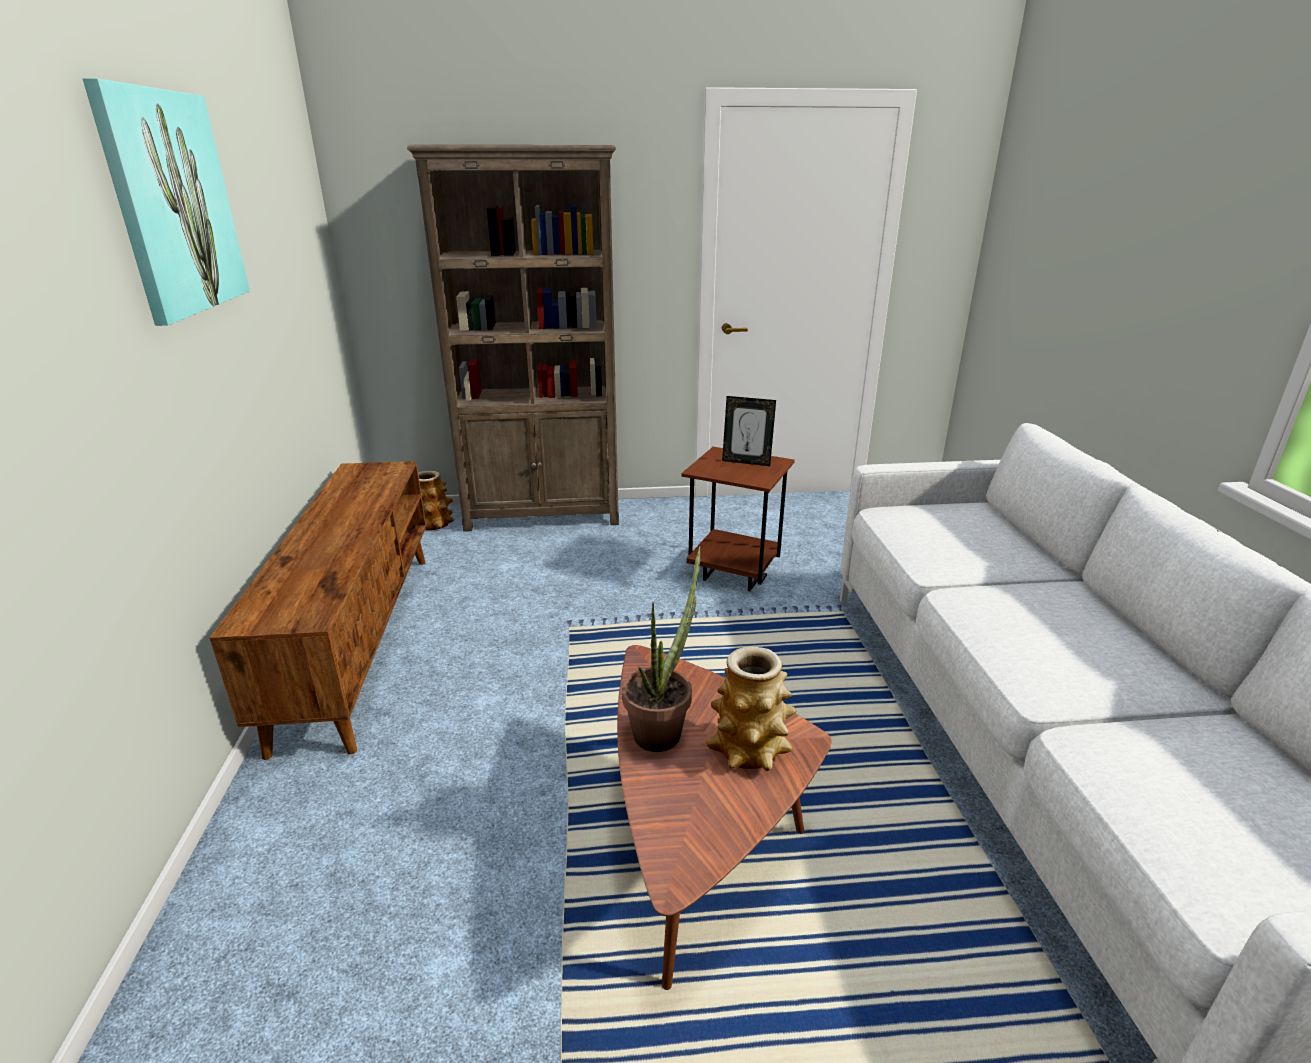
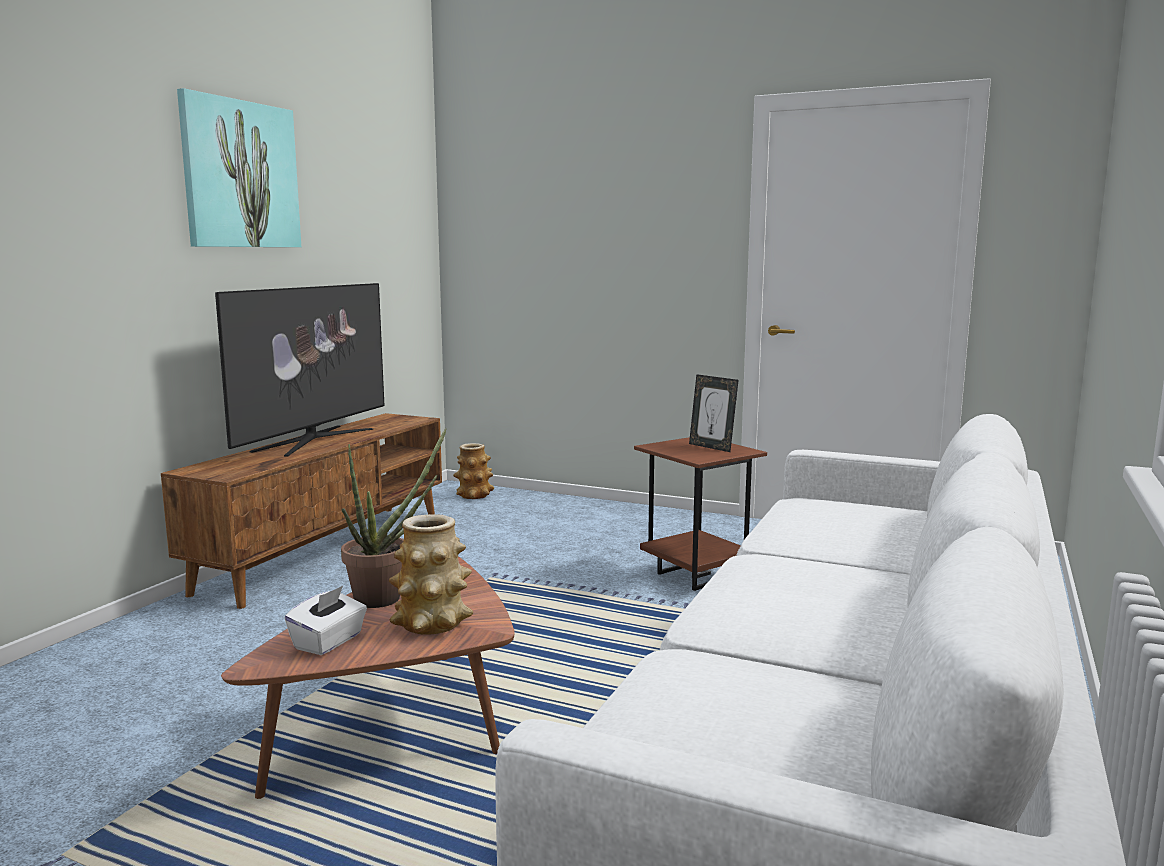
camera: 30 degrees right, 15 degrees down
brown bookcase [407,145,619,532] -> none
none -> television [215,283,384,457]
none -> white tissue box [284,586,367,655]

